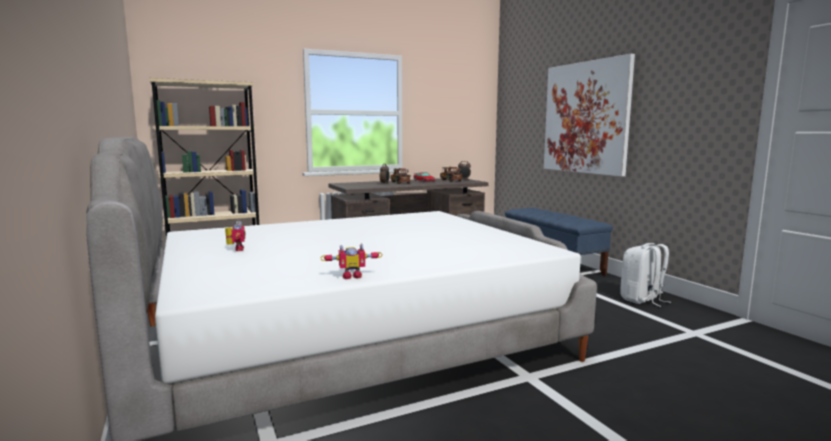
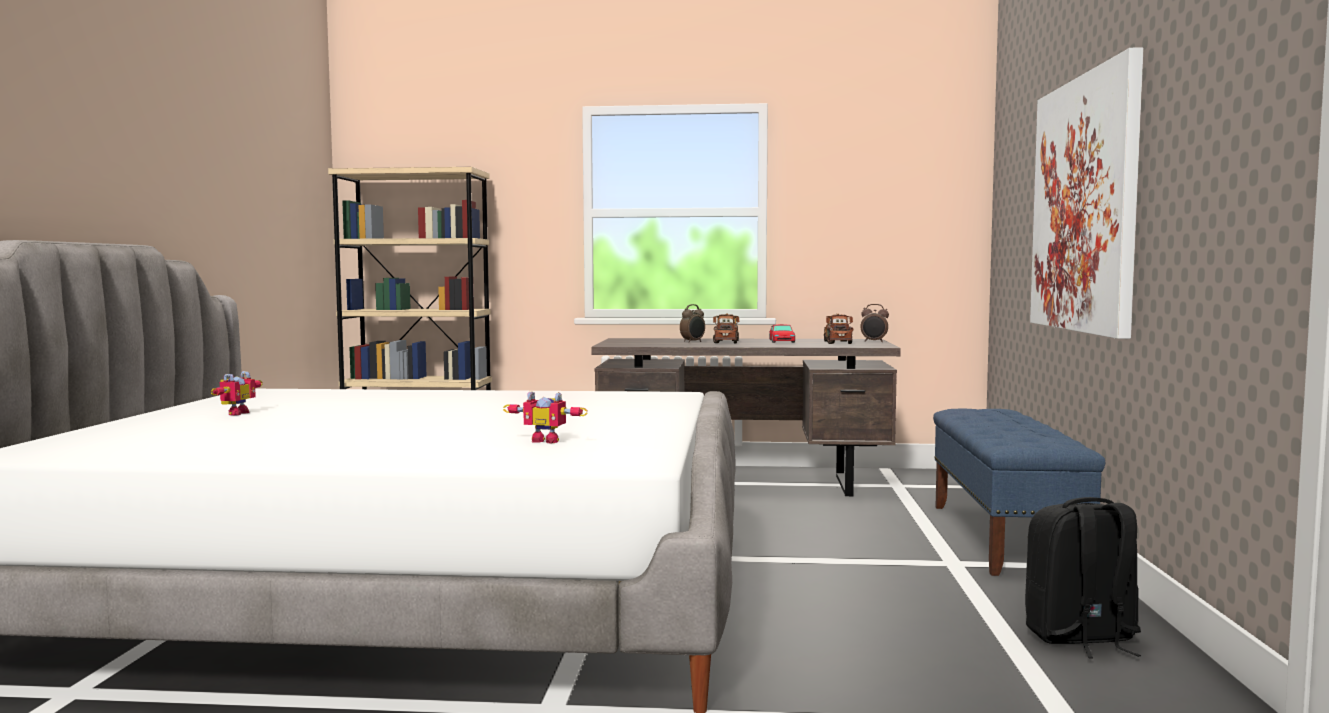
camera: 30 degrees right, 5 degrees down
toy robot [320,244,382,279] -> toy robot moved to [503,391,588,443]
white backpack [620,243,671,307] -> black backpack [1025,497,1141,659]

